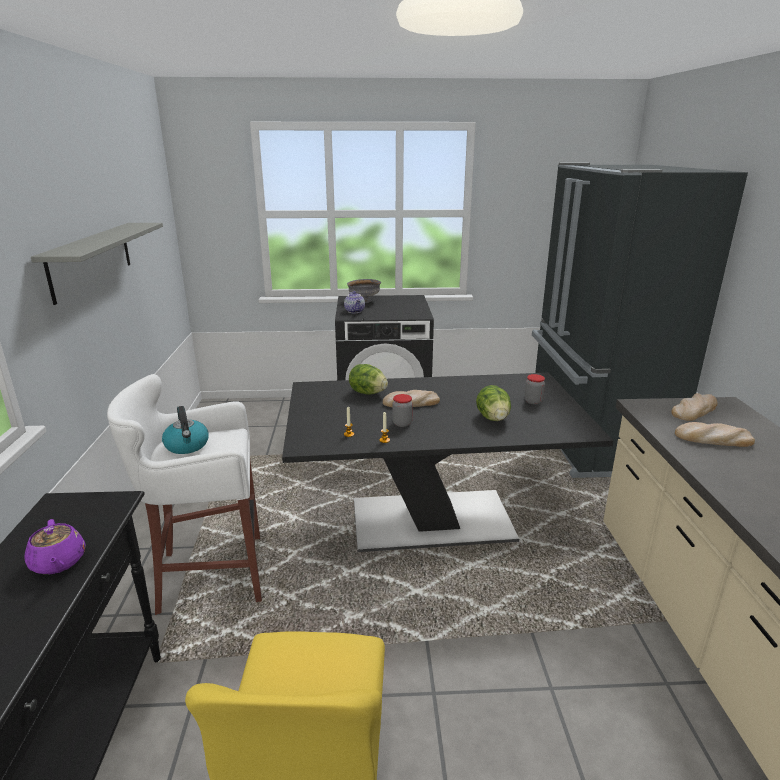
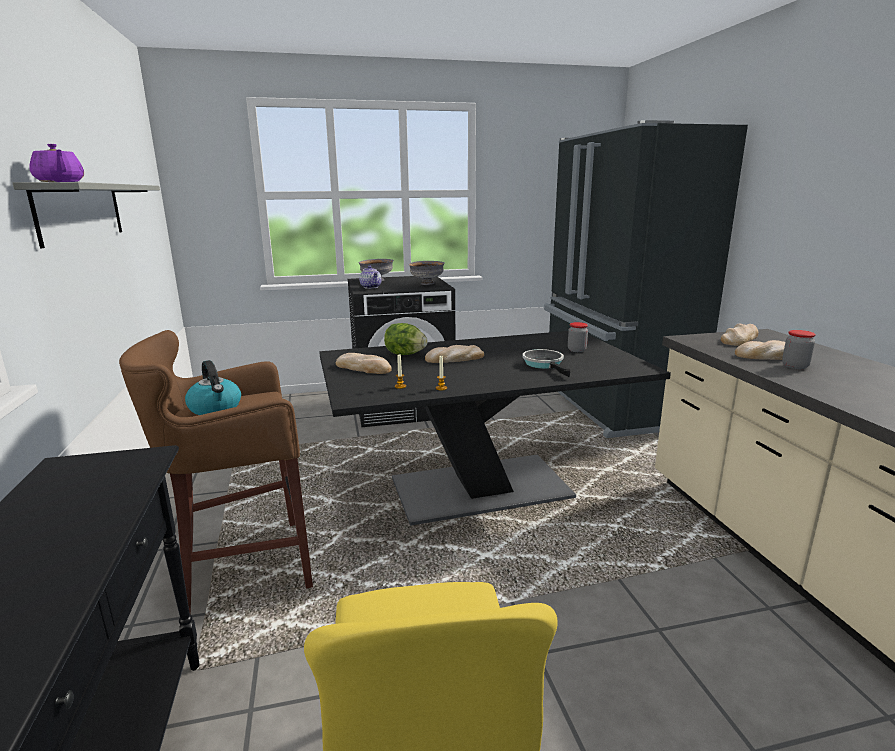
camera: 10 degrees left, 5 degrees down
purple teapot [24,519,86,574] -> purple teapot moved to [29,144,84,182]
white stool [107,374,262,615] -> brown stool [119,330,313,614]
jar [392,394,413,427] -> jar moved to [782,330,816,369]
lettuce [476,385,511,421] -> frying pan [522,349,571,377]
none -> bread [336,353,392,374]
none -> grey bowl [408,261,445,285]

